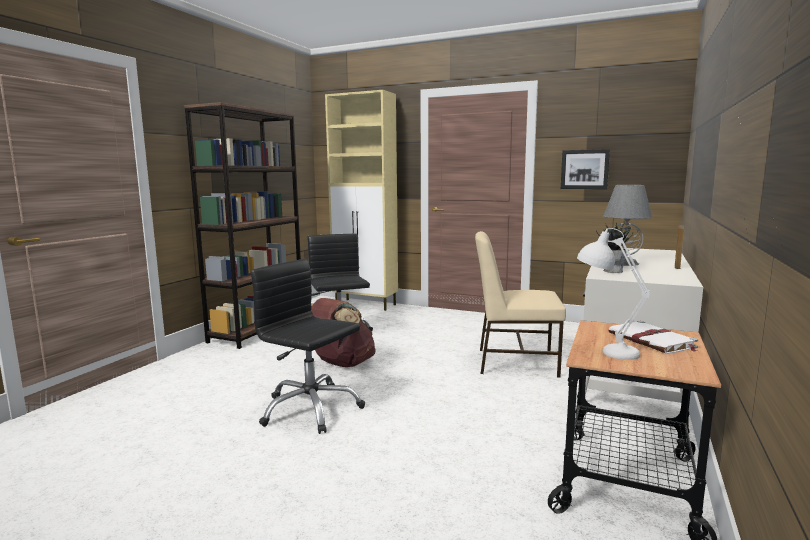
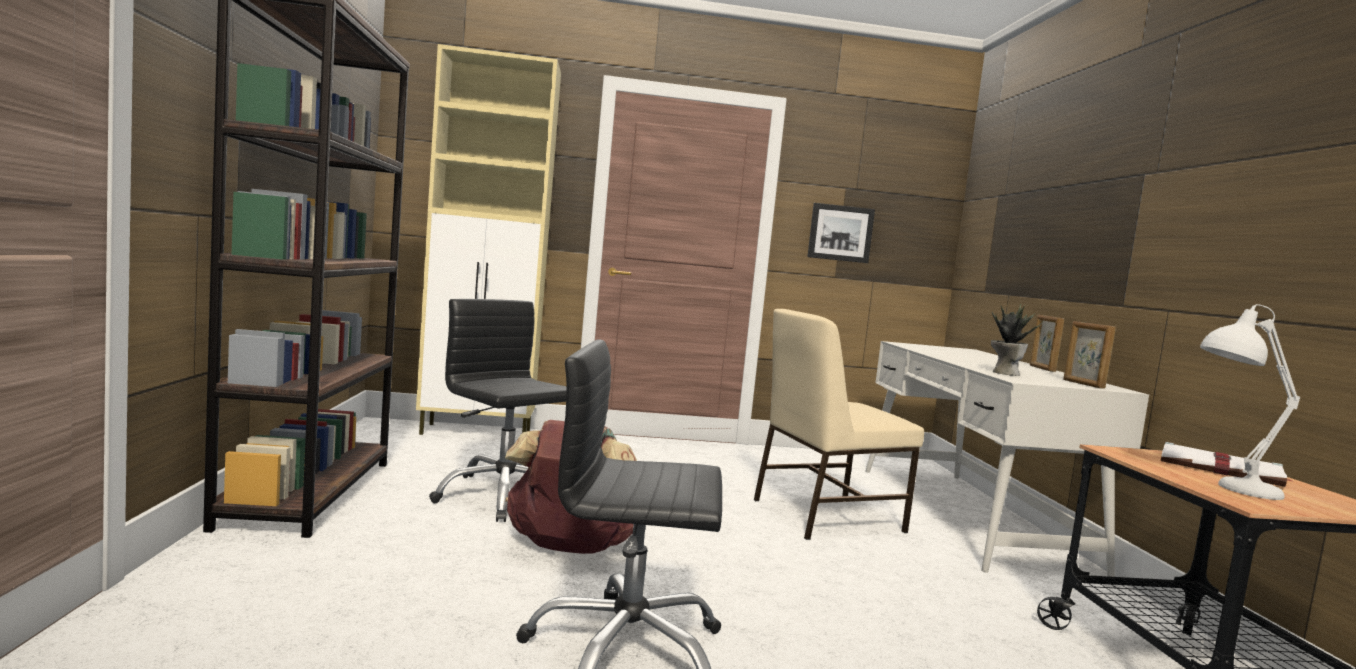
camera: 30 degrees left, 5 degrees down
grey table lamp [603,185,652,266] -> none
none -> picture frame [1063,321,1116,389]

